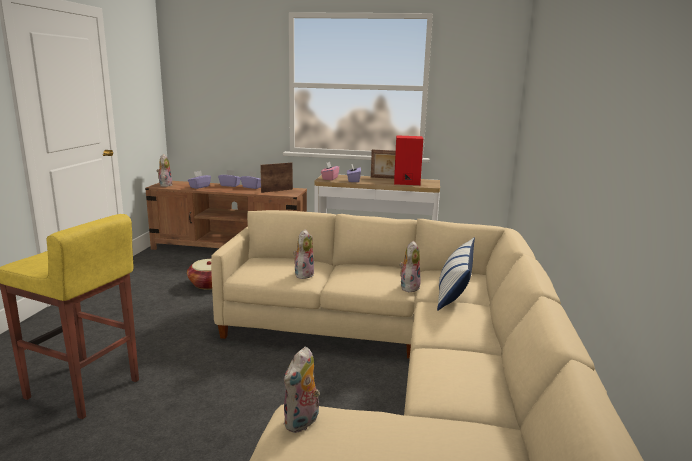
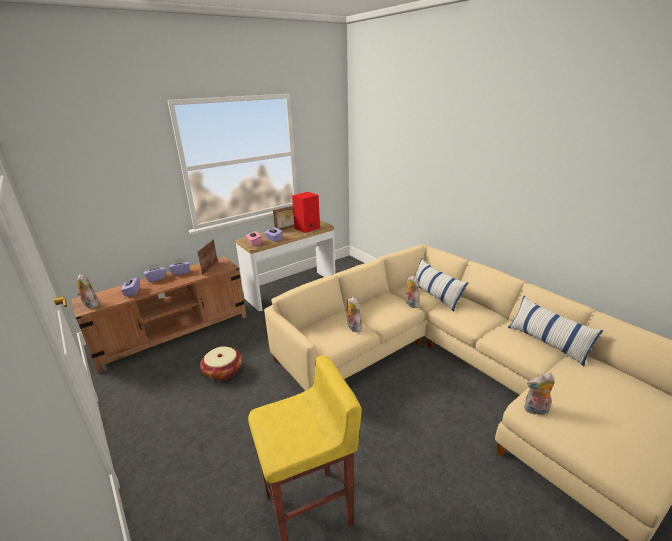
camera: 45 degrees left, 10 degrees up
plush toy [283,347,320,433] -> plush toy turned 105 degrees clockwise [524,373,555,415]
none -> pillow [508,296,603,366]

